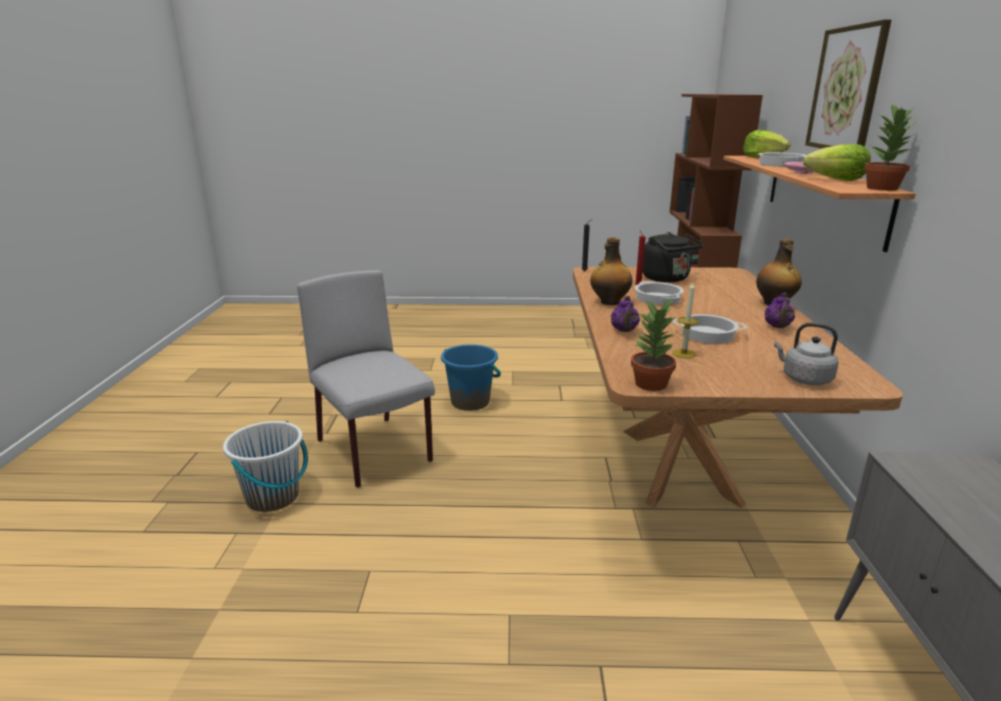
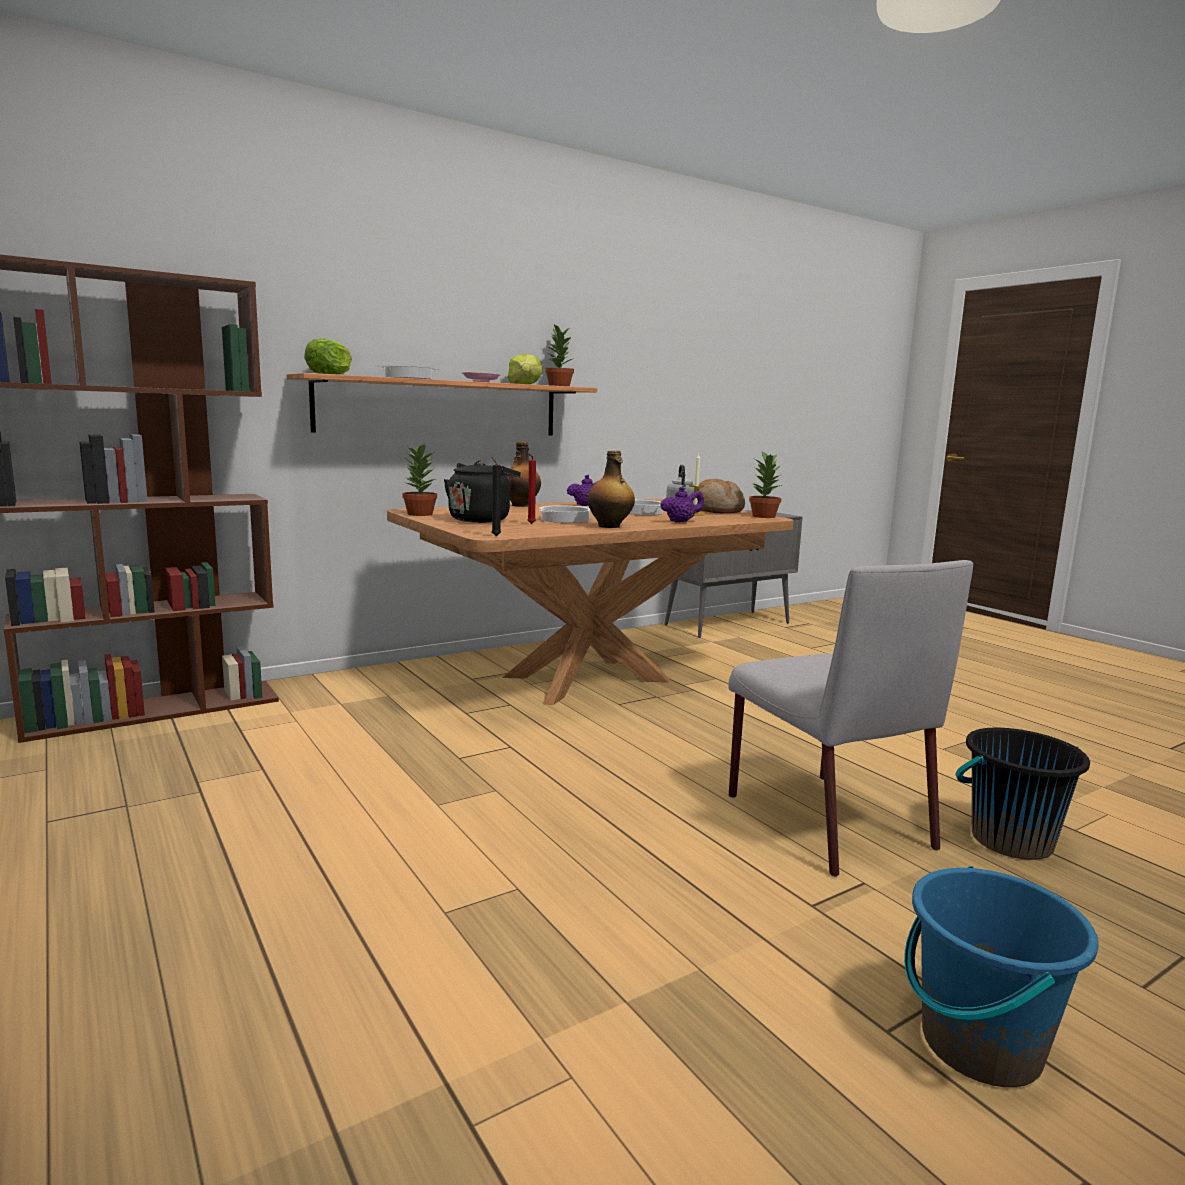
camera: 125 degrees left, 10 degrees down
white bucket [223,421,308,512] -> black bucket [955,728,1090,860]
grey chair [297,270,435,488] -> grey chair turned 45 degrees counterclockwise [728,560,973,877]
blue bucket [441,344,501,411] -> blue bucket moved to [904,866,1099,1087]
picture [805,19,891,149] -> none
none -> potted plant [402,444,437,516]
none -> bread [692,479,745,513]

